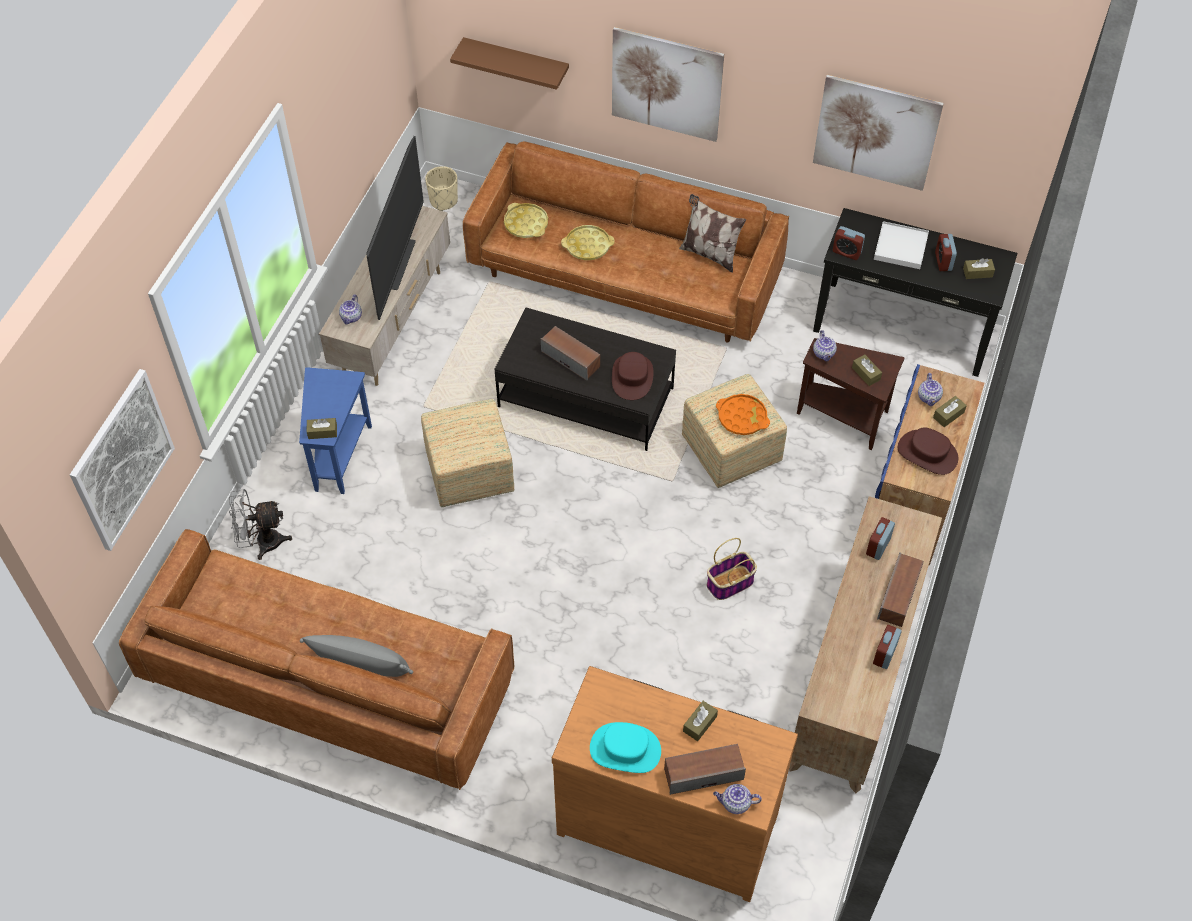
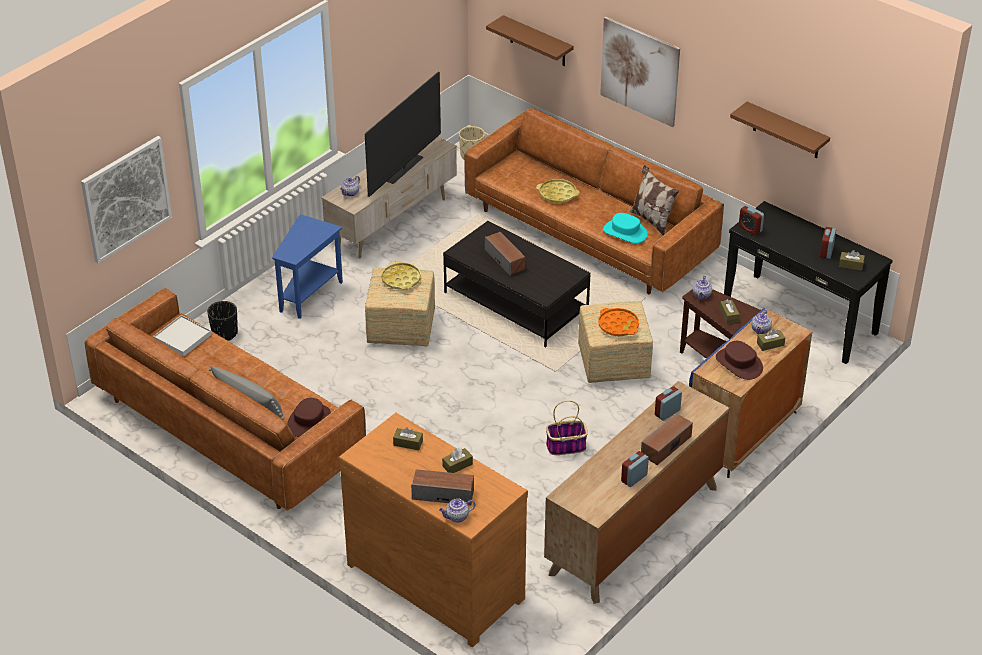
camera: 20 degrees right, 15 degrees down
grey fan [229,489,292,560] -> black planter [207,301,238,341]
brown tissue box [307,418,337,439] -> brown tissue box moved to [393,428,423,450]
yellow tray [504,203,548,238] -> yellow tray moved to [381,261,421,290]
turquoise hat [590,722,661,773] -> turquoise hat moved to [603,213,648,243]
brown hat [612,352,654,400] -> brown hat moved to [287,398,331,437]
teapot [713,784,762,814] -> teapot turned 45 degrees counterclockwise [439,498,476,523]
picture [813,75,944,191] -> brown shelf [730,102,830,158]
white tray [874,221,929,269] -> white tray moved to [153,315,211,357]

